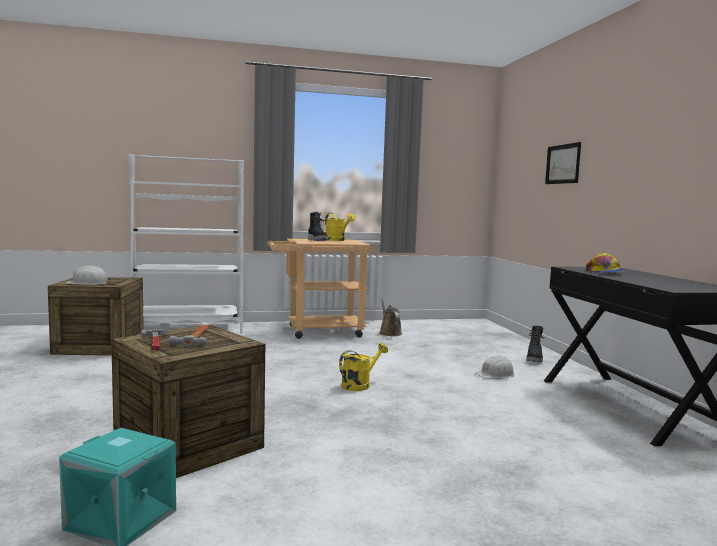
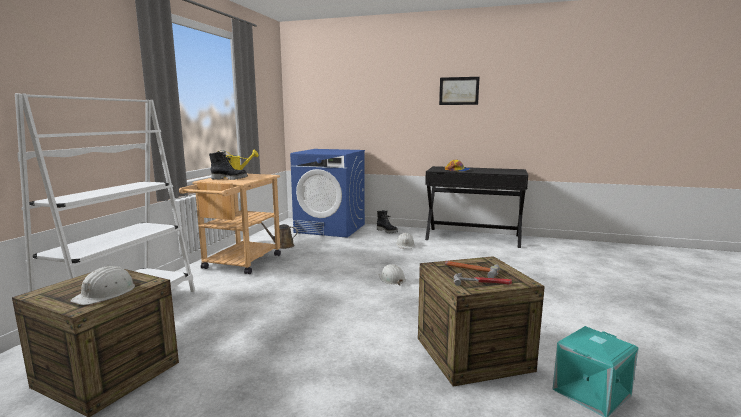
camera: 60 degrees left, 5 degrees up
yellow watering can [339,343,388,391] -> white hard hat [379,264,406,285]
picture [545,142,581,184] -> picture moved to [439,77,480,105]
none -> blue washing machine [290,149,365,238]

